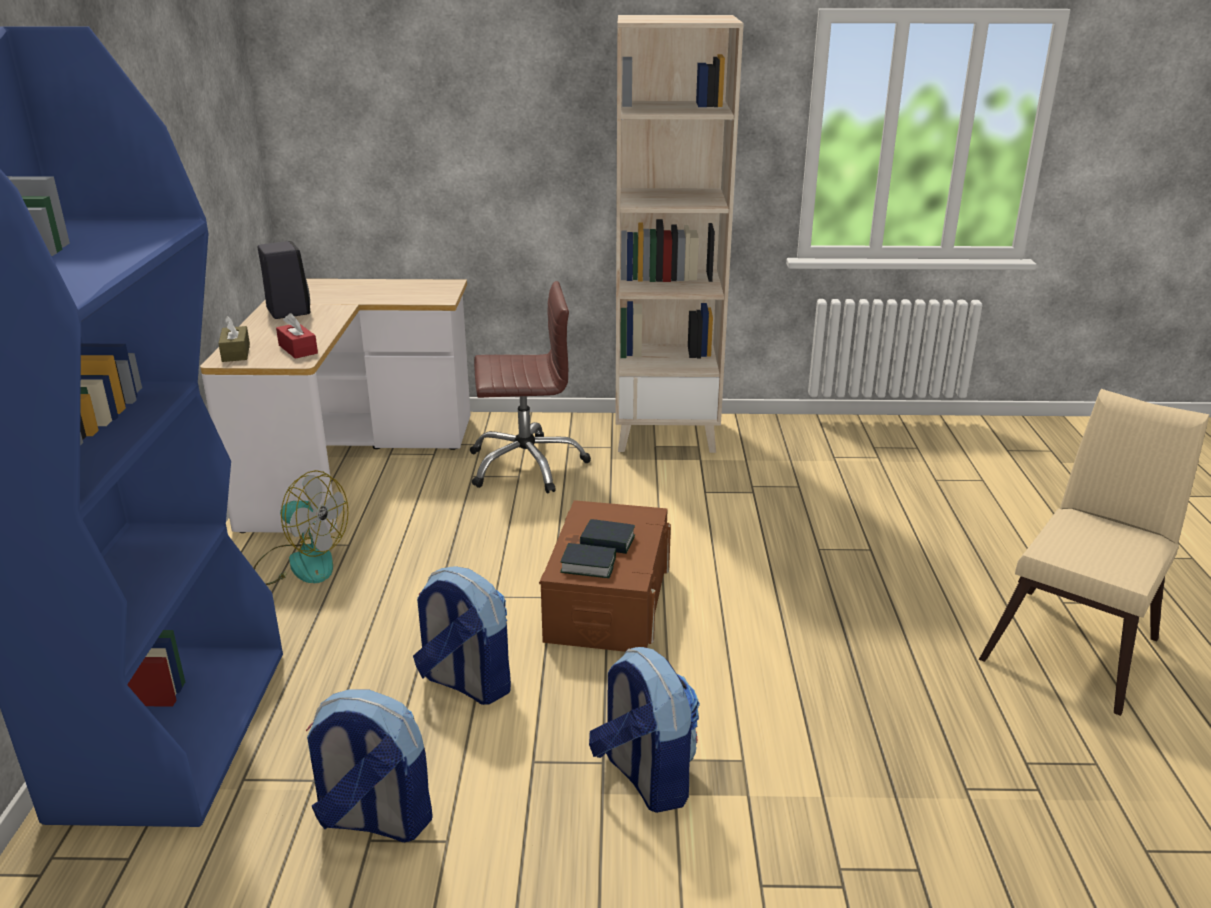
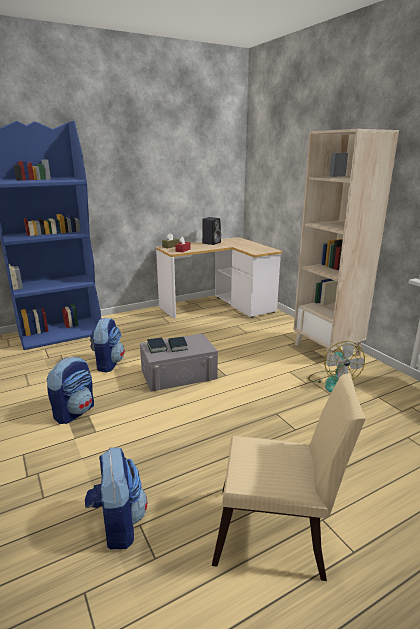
camera: 60 degrees right, 5 degrees down
fan [254,470,348,585] -> fan moved to [308,341,365,393]
backpack [306,689,433,842] -> backpack moved to [85,447,147,549]
brown office chair [470,281,591,493] -> none
brown storage box [539,500,671,652] -> grey storage box [140,333,218,392]

